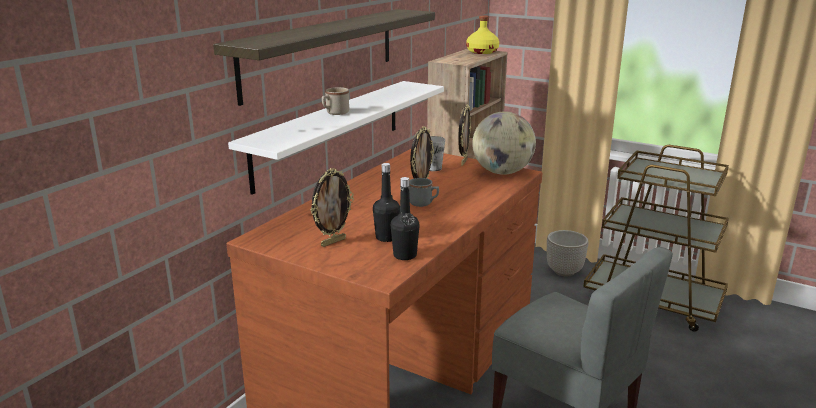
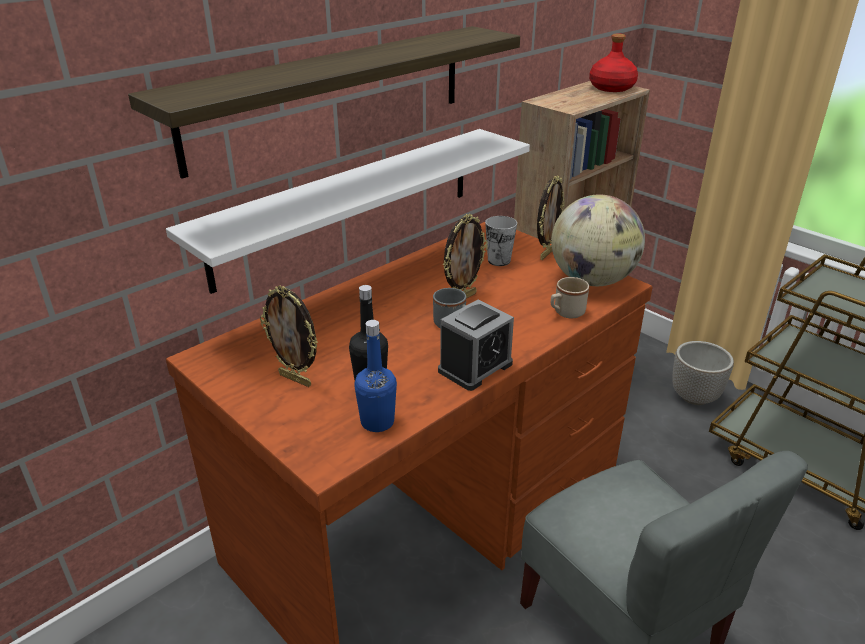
camera: 15 degrees right, 10 degrees up
picture frame [310,168,354,247] -> picture frame turned 60 degrees clockwise [260,285,318,387]
beige mug [322,87,349,115] -> beige mug moved to [551,277,589,318]
black bottle [391,177,420,260] -> blue bottle [354,320,397,432]
yellow bottle [466,15,499,54] -> red bottle [589,34,638,92]
none -> alarm clock [438,300,514,391]

